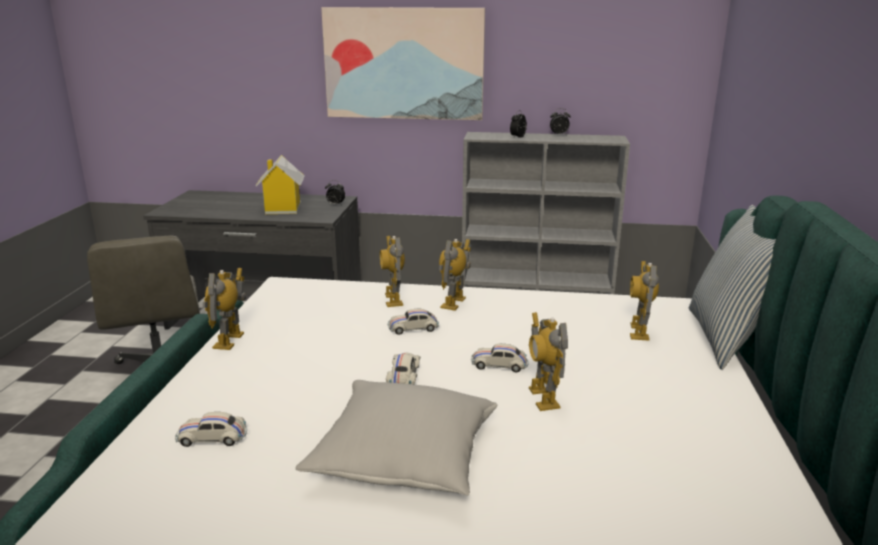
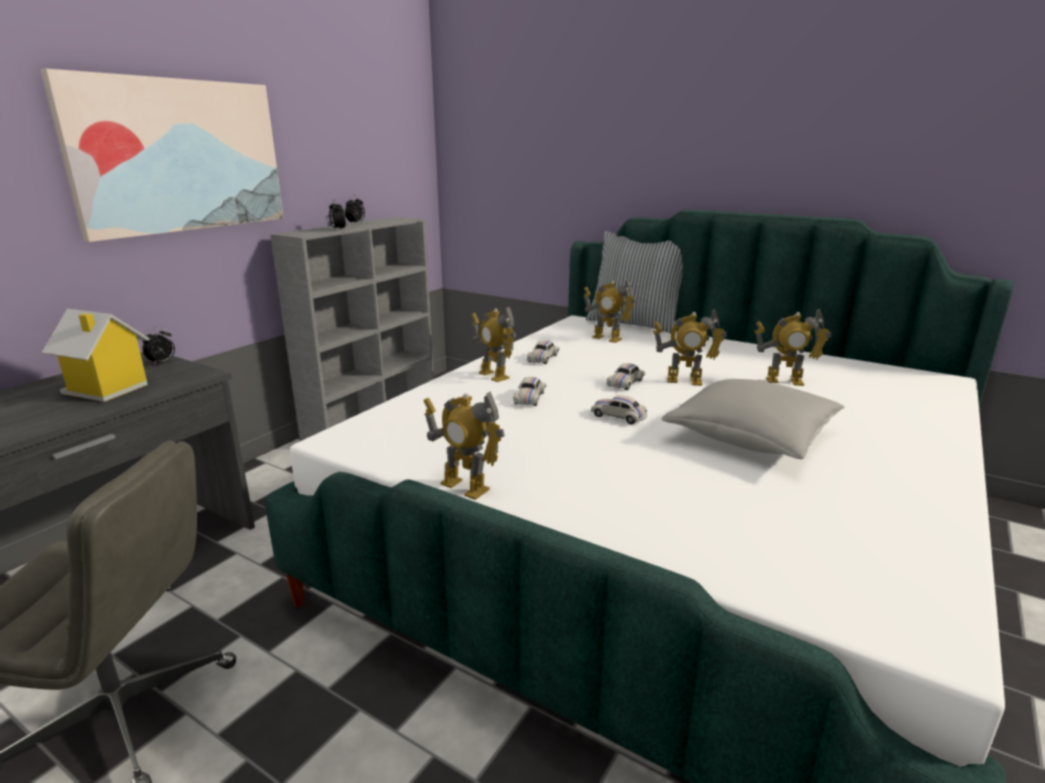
camera: 65 degrees left, 0 degrees up
white toy car [175,412,247,447] -> white toy car moved to [527,340,560,364]
toy robot [380,236,405,307] -> toy robot moved to [755,309,832,386]

